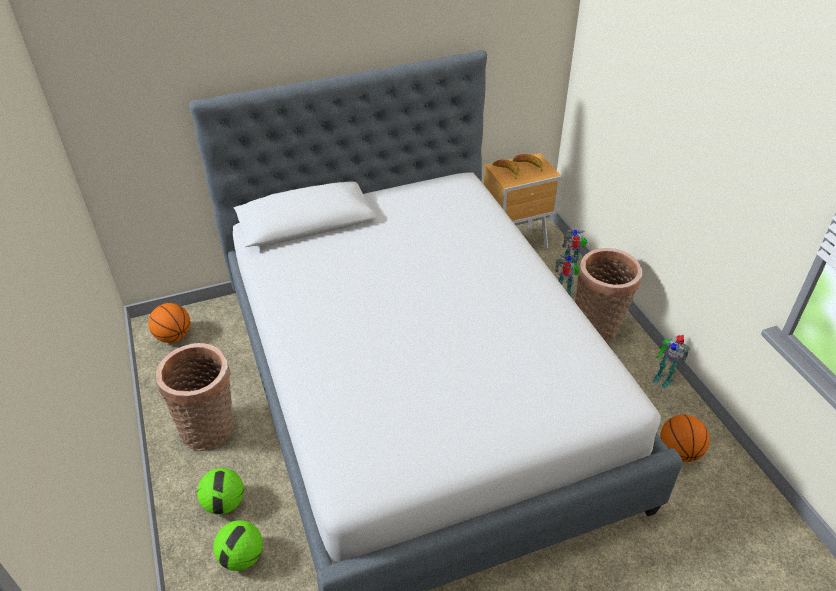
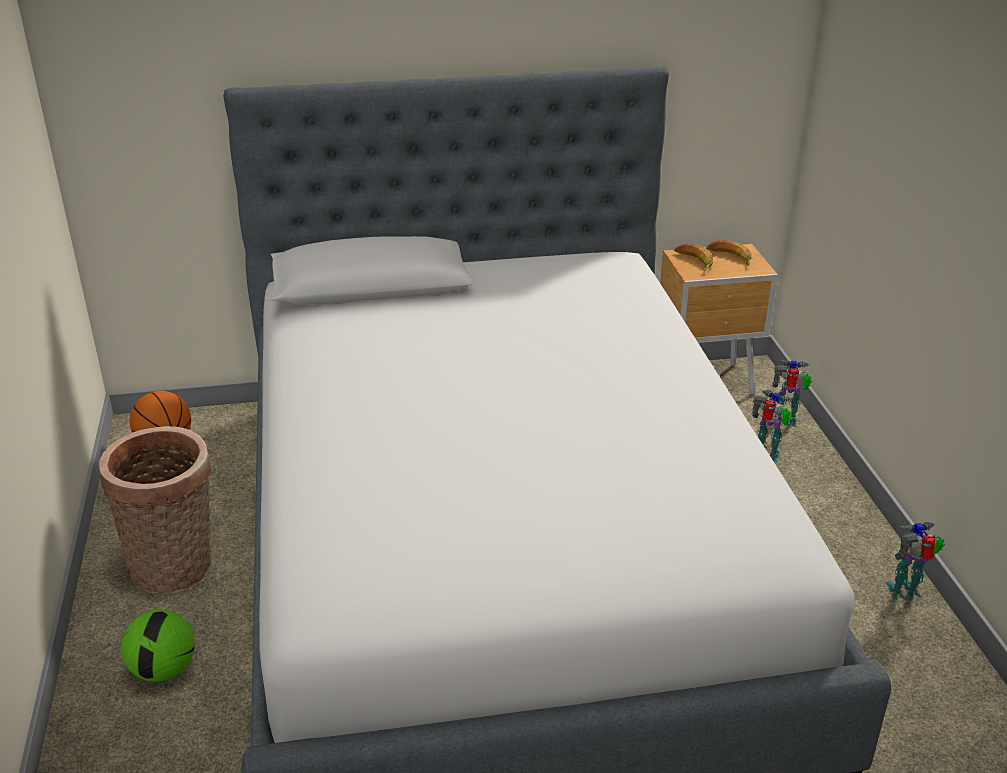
camera: 10 degrees right, 10 degrees down
football [214,520,263,571] -> none
basket [575,248,643,342] -> none
toy robot [653,335,690,388] -> toy robot turned 120 degrees clockwise [886,522,945,601]
basketball [660,415,710,462] -> none

